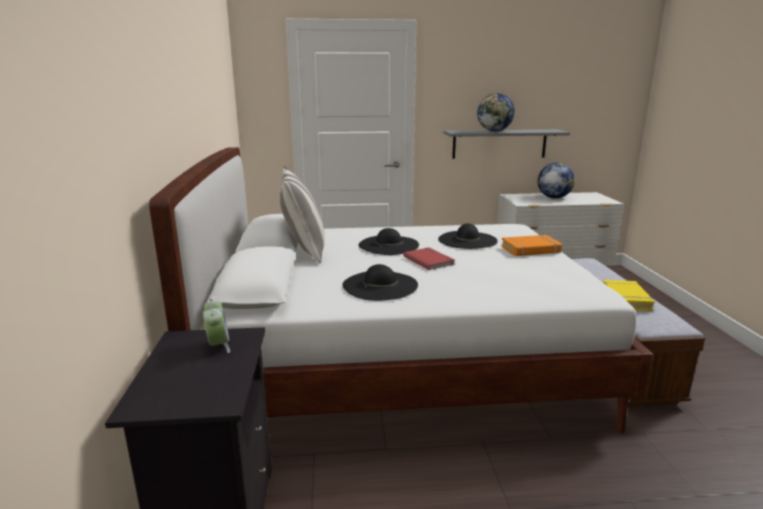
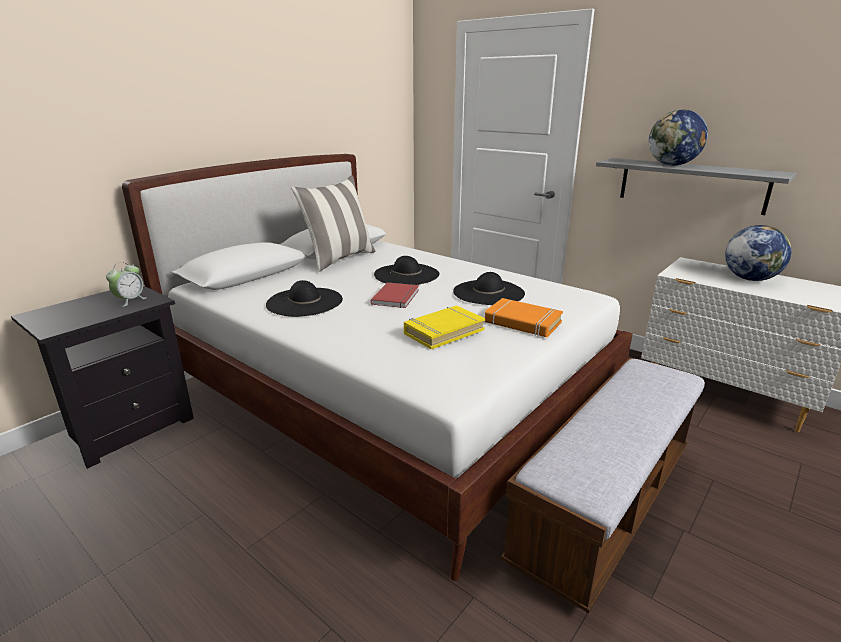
camera: 45 degrees right, 5 degrees up
yellow book [603,280,655,311] -> yellow book moved to [404,305,485,350]

